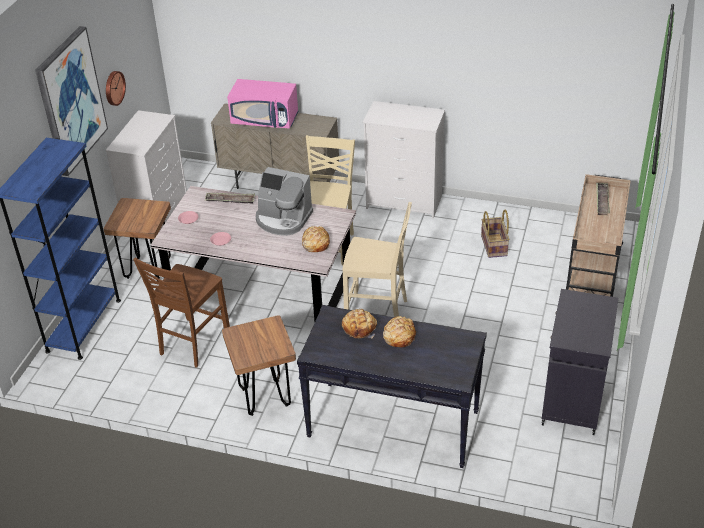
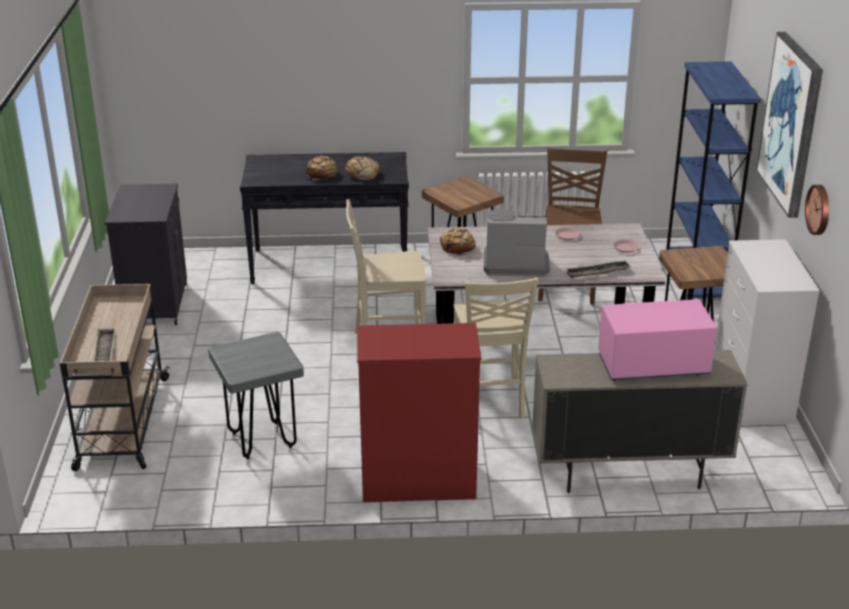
camera: 160 degrees right, 10 degrees down
white dresser [363,101,445,219] -> red dresser [357,323,481,502]
basket [481,209,509,258] -> grey stool [208,332,304,459]

